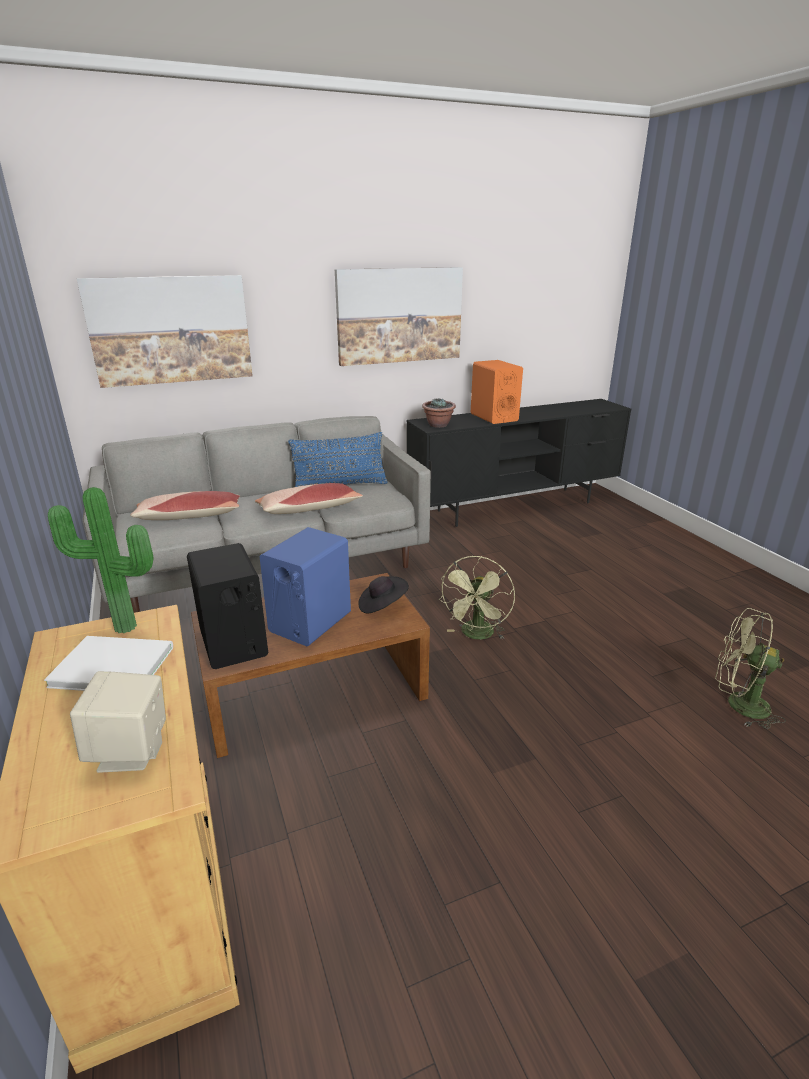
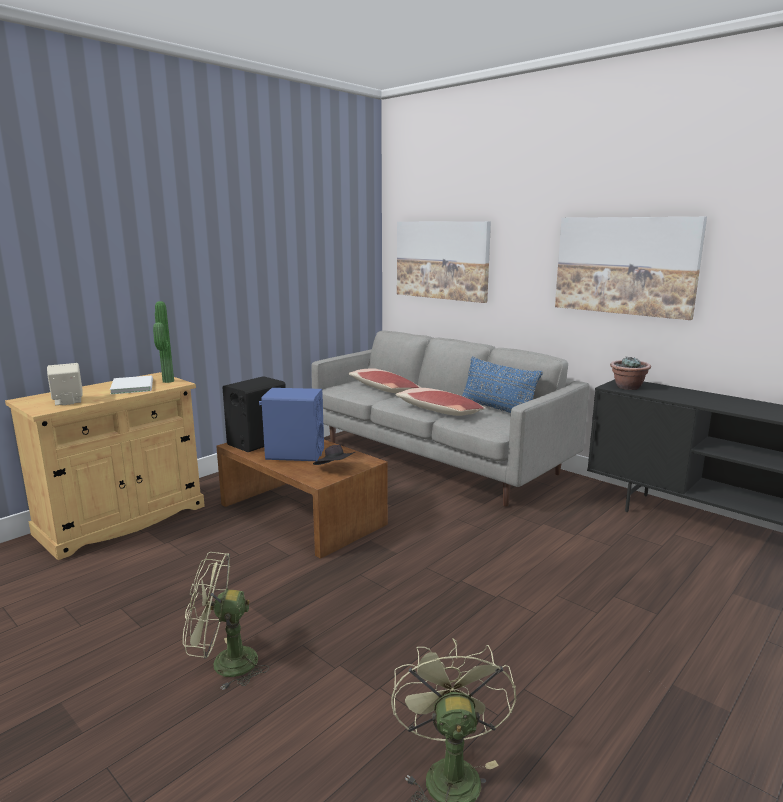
camera: 65 degrees right, 10 degrees down
green fan [439,556,515,640] -> green fan moved to [183,552,269,690]
orange speaker [471,360,523,424] -> none

